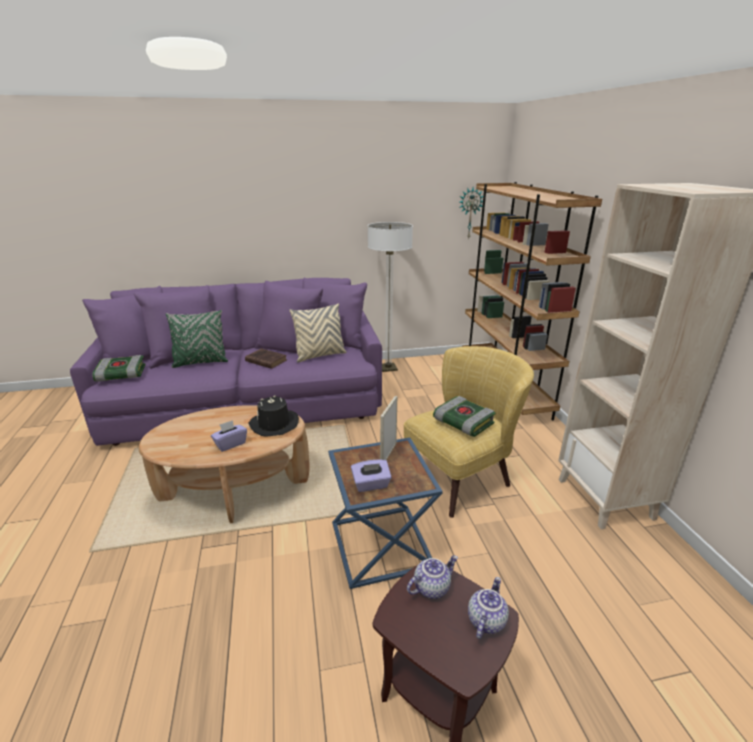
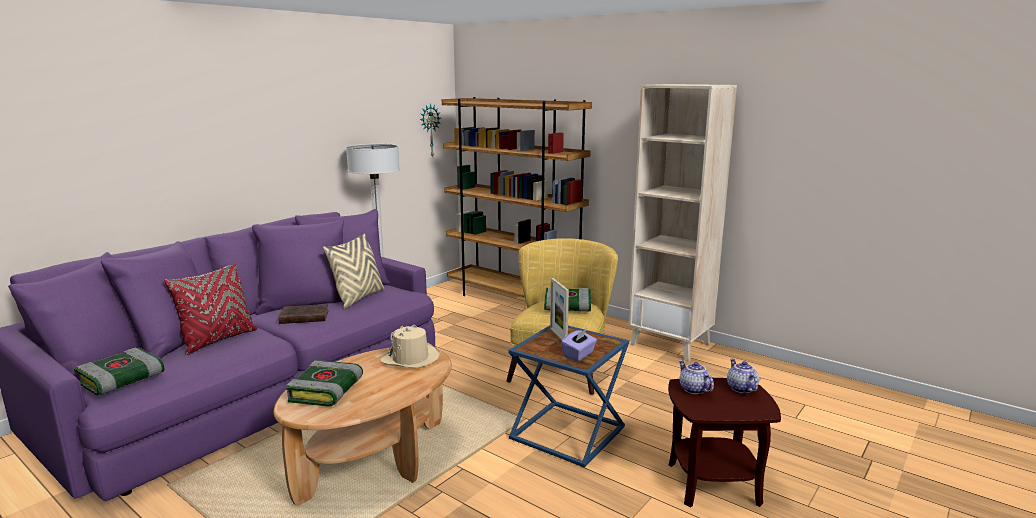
camera: 40 degrees left, 10 degrees down
green pillow [166,310,228,368] -> red pillow [164,263,257,355]
purple tissue box [211,420,247,452] -> none
black hat [248,395,299,436] -> beige hat [381,325,440,368]
teapot [407,555,458,599] -> teapot turned 45 degrees counterclockwise [679,360,714,394]
none -> book [286,360,363,407]

